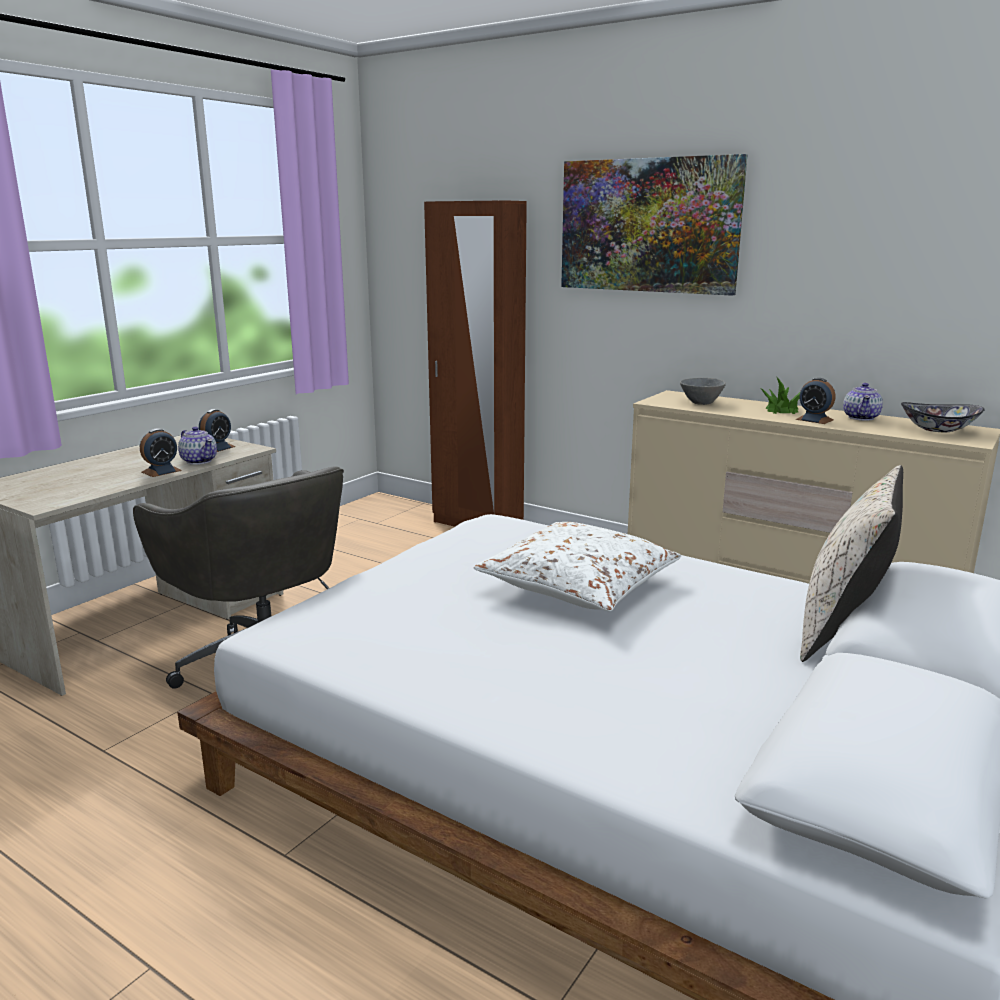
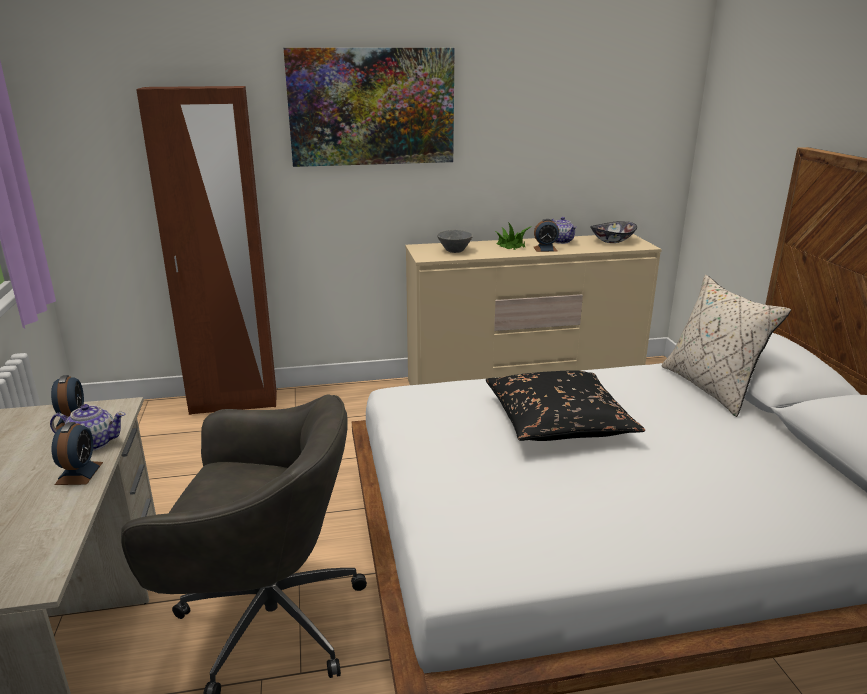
camera: 45 degrees left, 5 degrees up
white pillow [474,522,681,611] -> black pillow [486,370,645,441]

